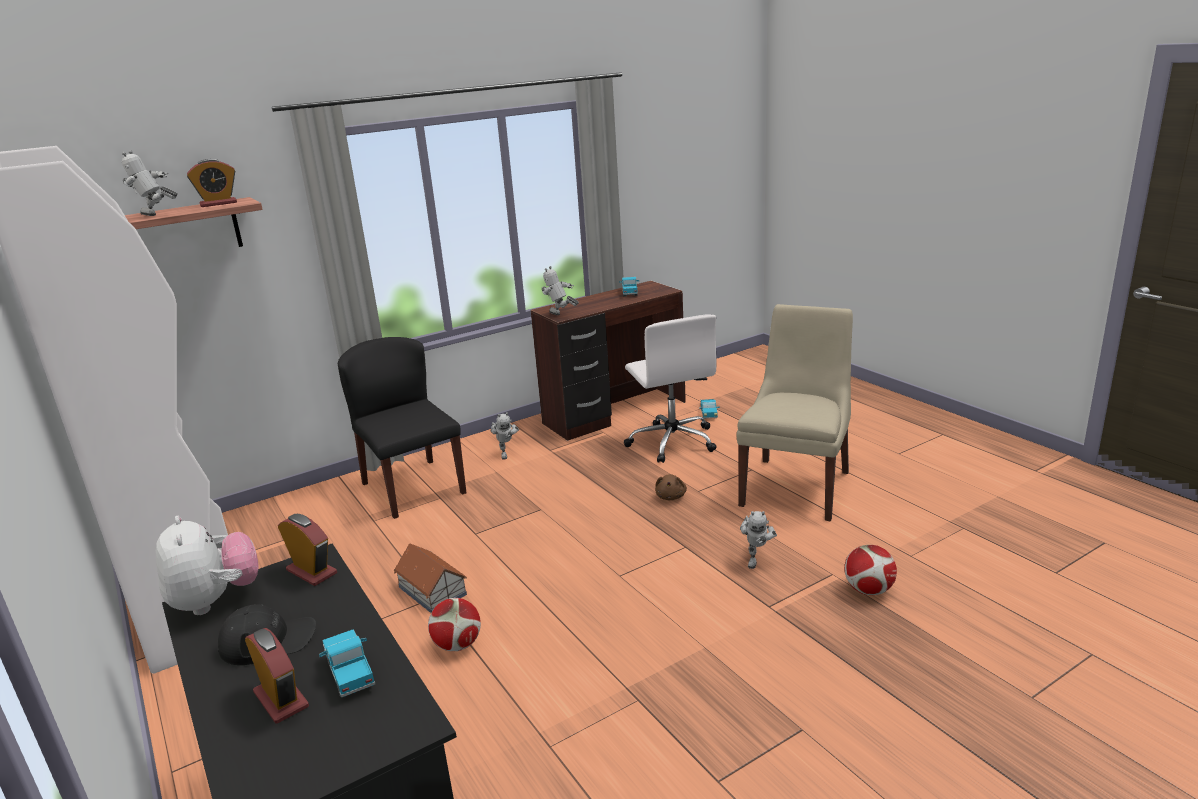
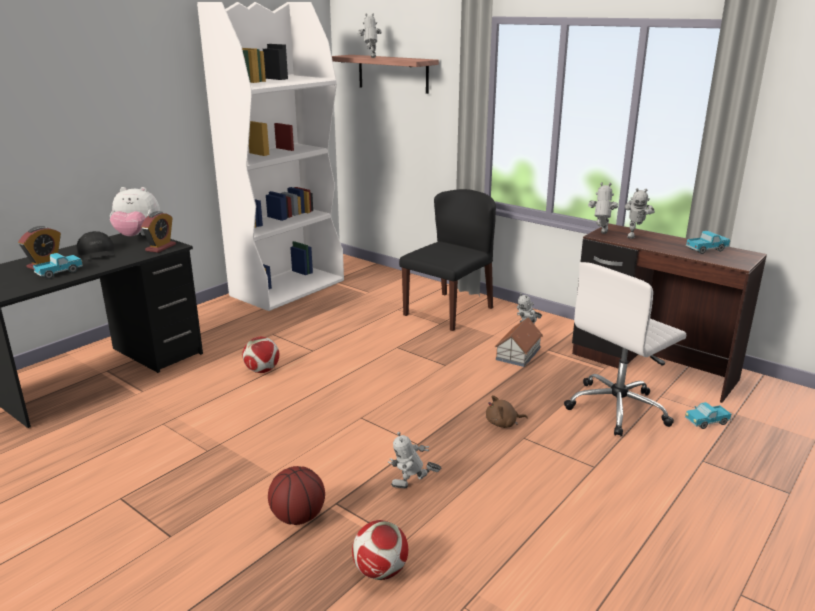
camera: 70 degrees right, 0 degrees up
plush toy [156,516,259,615] -> plush toy turned 45 degrees clockwise [110,187,160,237]
alarm clock [187,159,237,207] -> none
toy house [394,543,467,613] -> toy house moved to [495,318,543,367]
beige chair [736,304,853,521] -> none
none -> basketball [268,466,325,525]
none -> toy robot [624,188,655,239]

